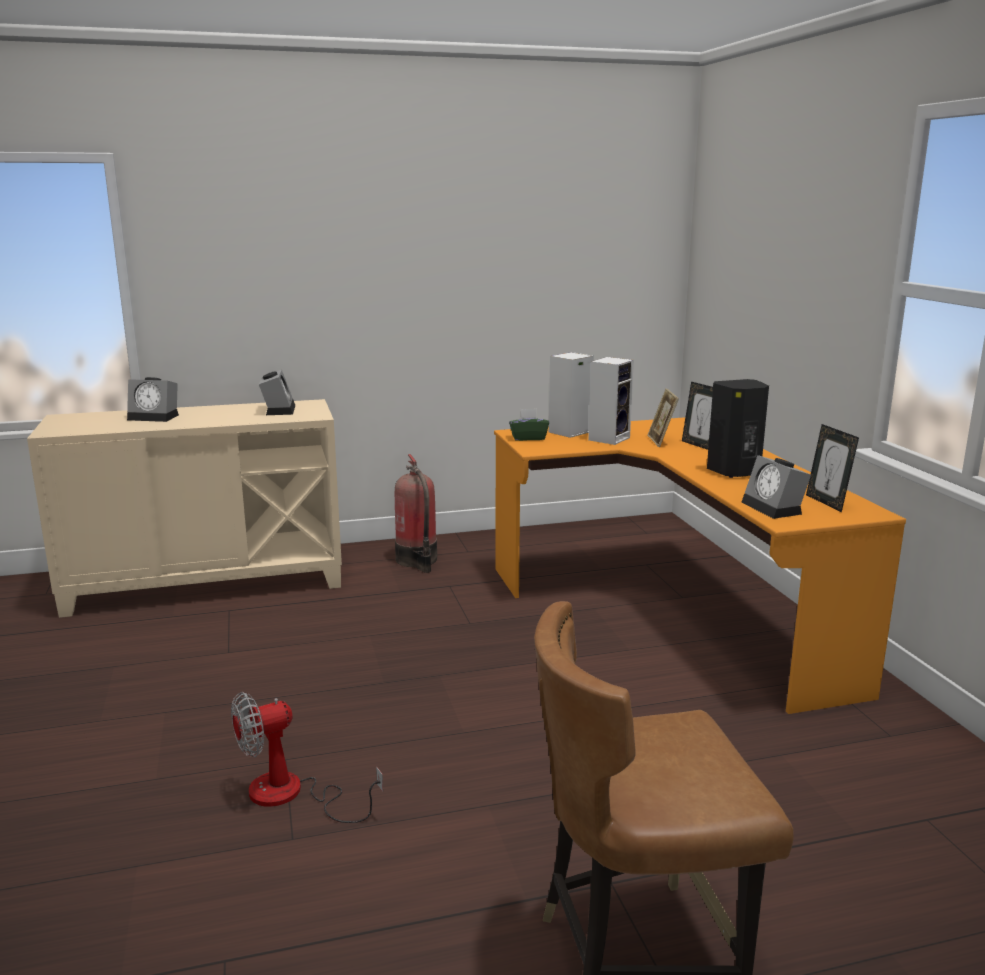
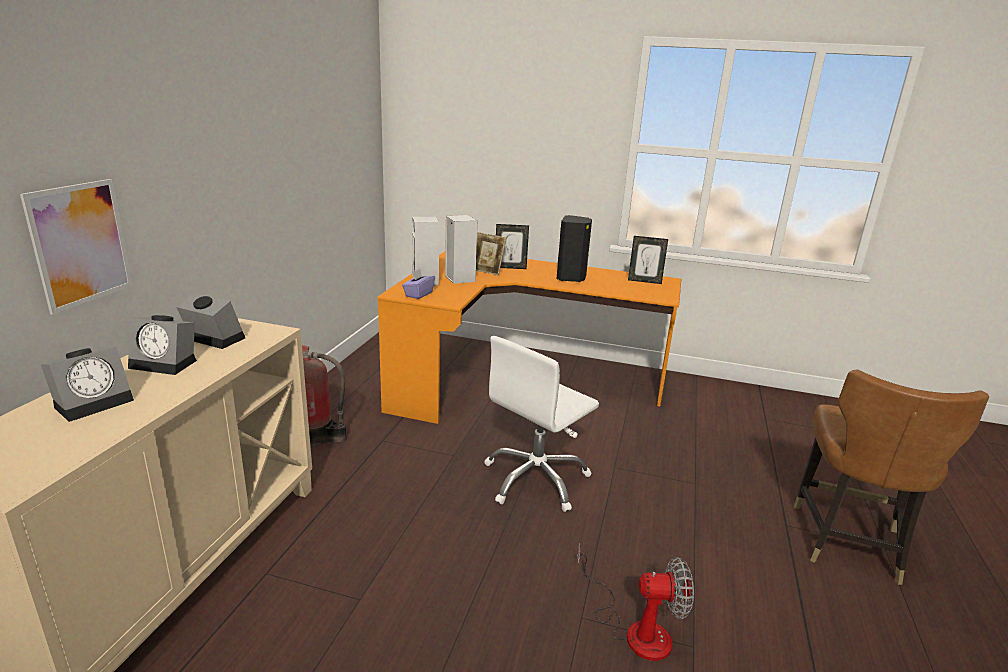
camera: 60 degrees left, 5 degrees up
fan [231,692,383,823] -> fan turned 90 degrees counterclockwise [577,544,694,661]
green tissue box [509,408,549,441] -> purple tissue box [402,269,435,299]
alarm clock [741,455,811,519] -> alarm clock moved to [128,315,197,375]
none -> picture [20,179,133,315]
none -> white office chair [484,336,599,512]

